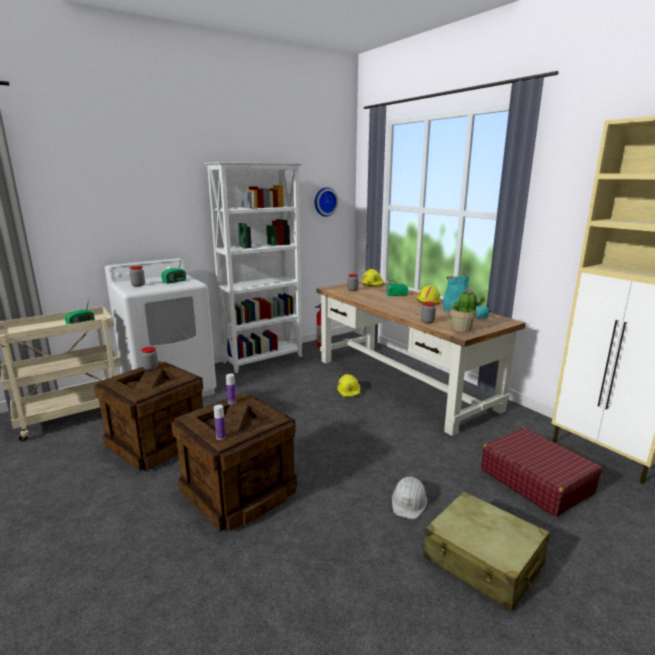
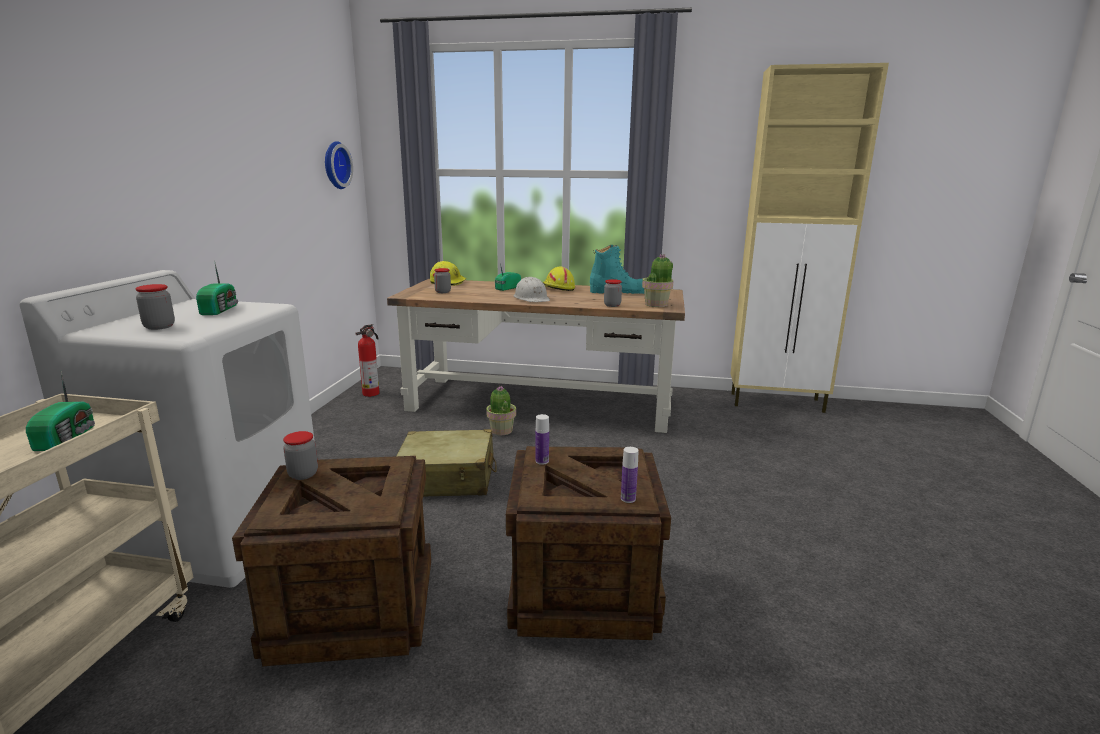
camera: 45 degrees left, 0 degrees up
white bookcase [204,162,302,373] -> none
yellow hard hat [337,374,361,398] -> potted plant [486,386,516,436]
white hard hat [392,477,427,519] -> white hard hat moved to [514,277,550,302]
beige suitcase [424,491,549,612] -> beige suitcase moved to [397,429,497,496]
red suitcase [481,427,602,516] -> none

